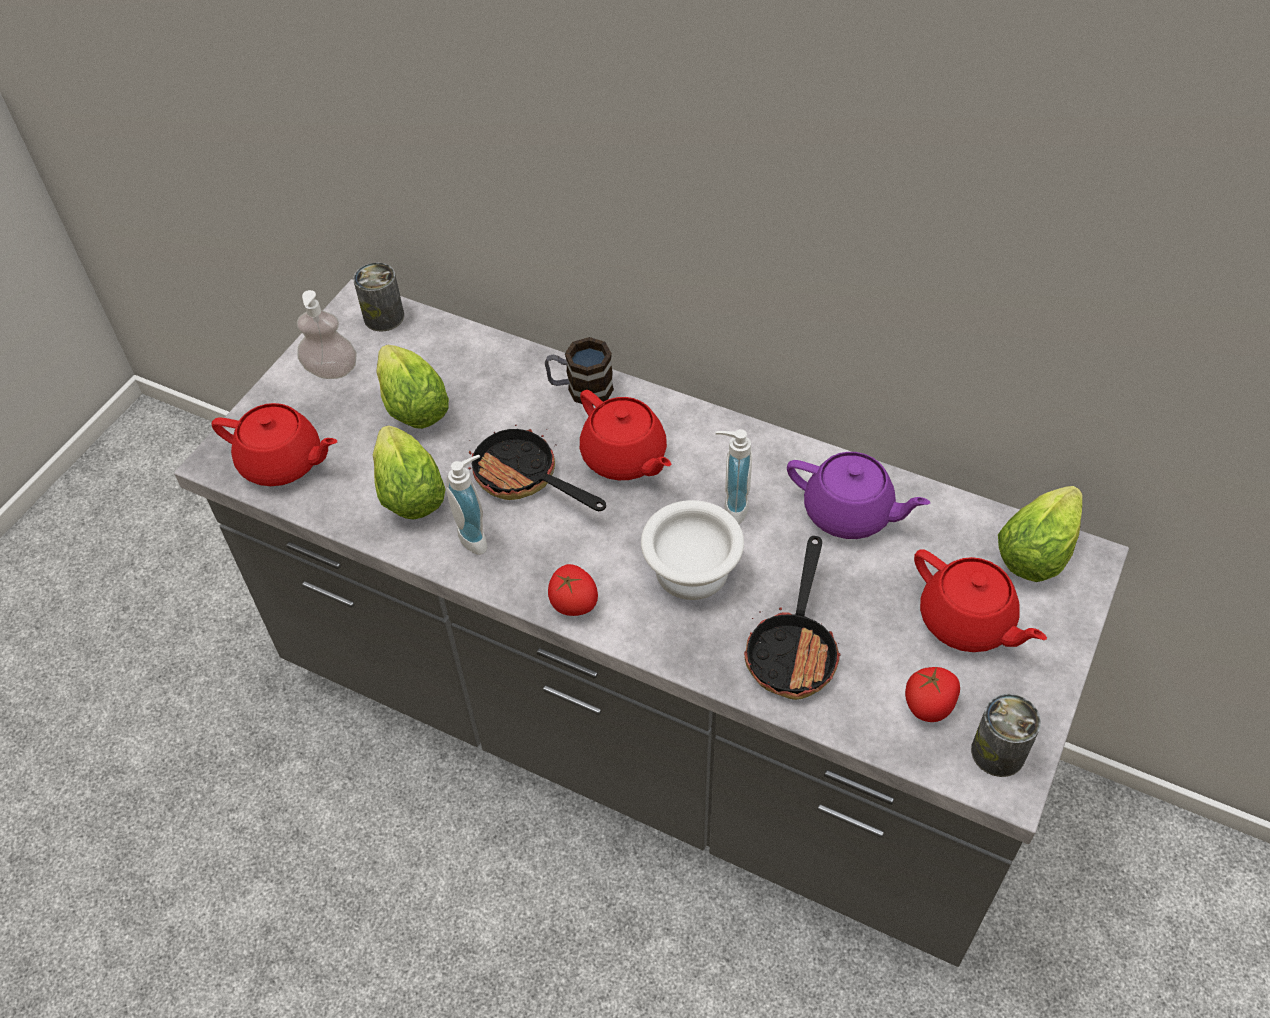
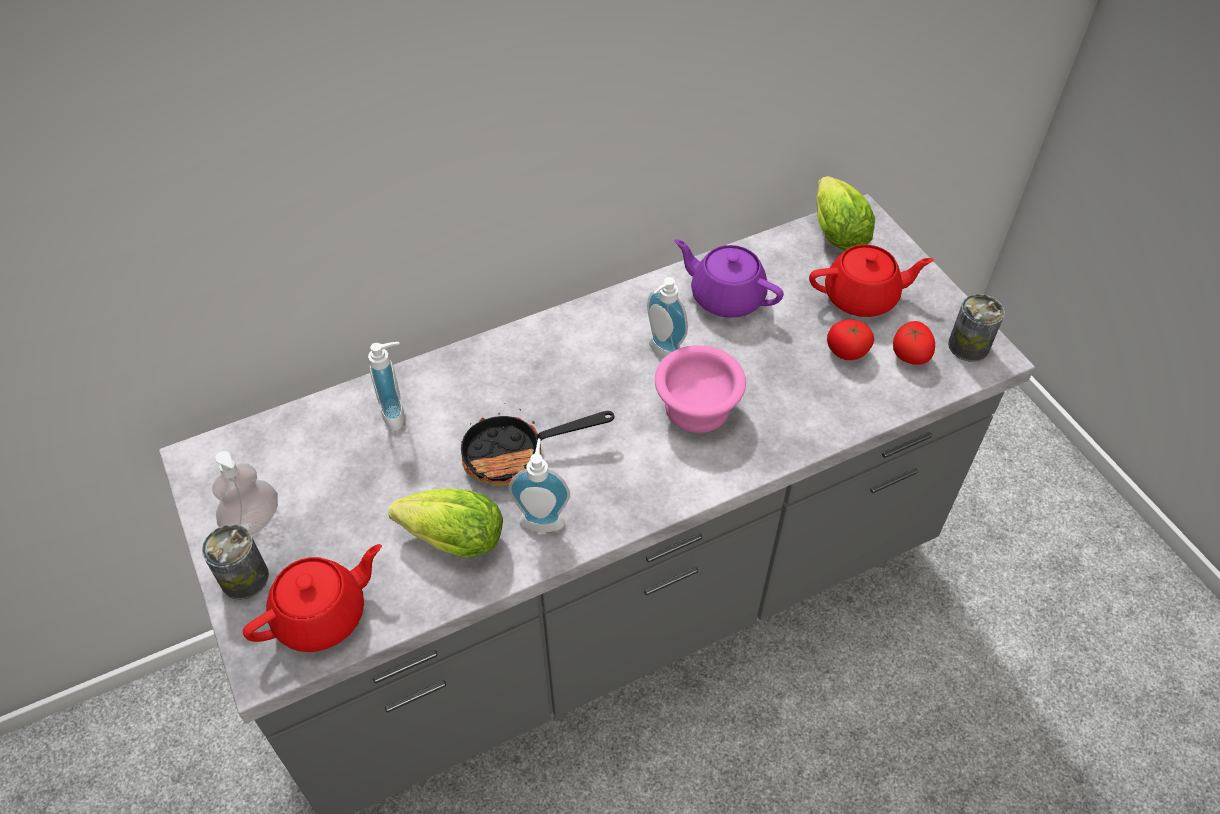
camera: 55 degrees left, 0 degrees up
can [353,263,404,332] -> can moved to [202,524,269,599]
lettuce [376,345,449,429] -> none
mug [545,337,614,405] -> none
tomato [548,564,598,616] -> tomato moved to [827,319,874,360]
red teapot [580,390,671,480] -> none
white bowl [641,500,744,600] -> pink bowl [655,345,746,433]
frying pan [744,536,841,700] -> none
purple teapot [787,452,930,539] -> purple teapot turned 120 degrees counterclockwise [674,239,784,318]
none -> soap dispenser [368,342,404,431]

